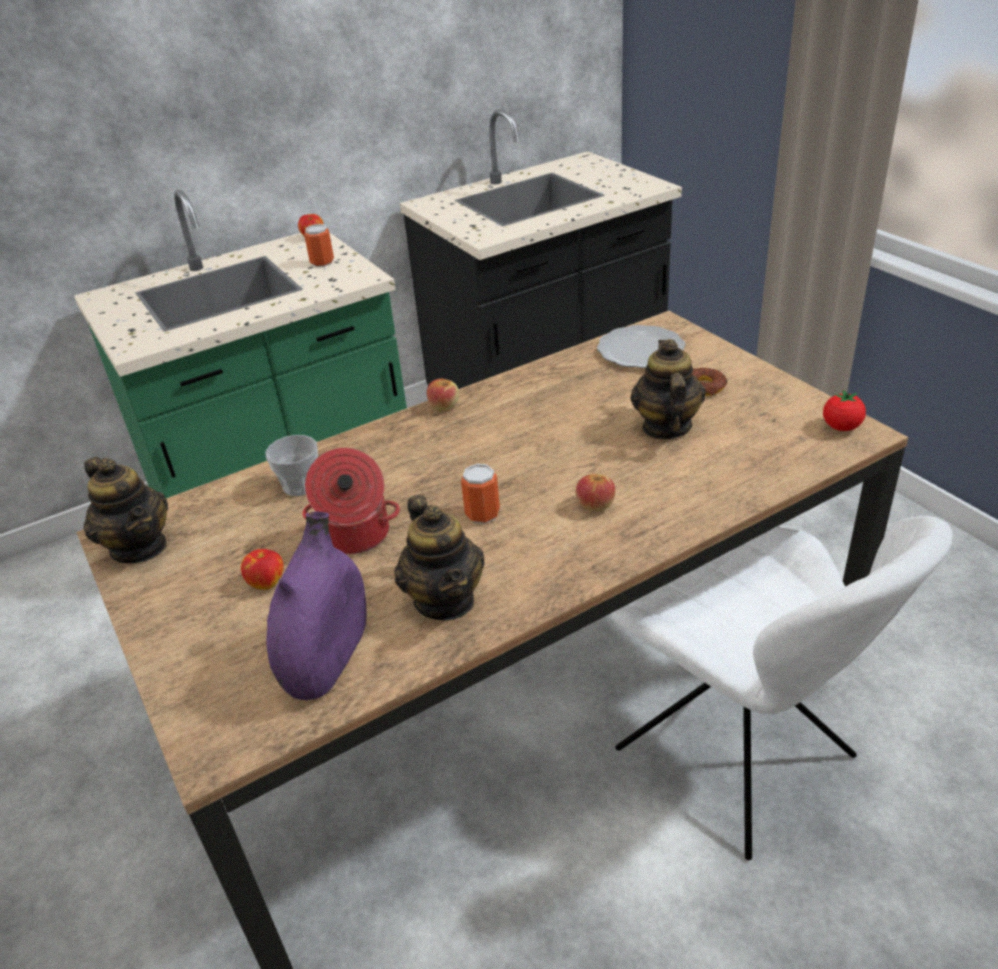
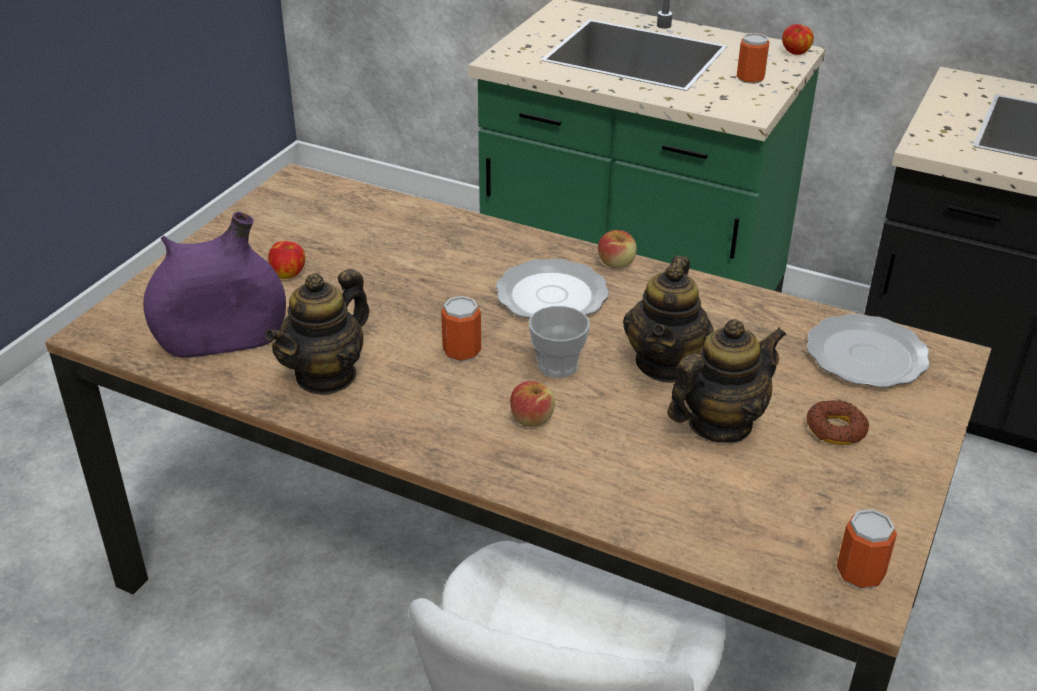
camera: 55 degrees right, 0 degrees up
teapot [84,457,168,563] -> teapot moved to [623,256,714,383]
cup [265,435,318,496] -> cup moved to [529,306,590,378]
cooking pot [302,448,400,554] -> none
tomato [823,389,866,431] -> can [837,509,897,589]
none -> plate [496,258,609,318]

